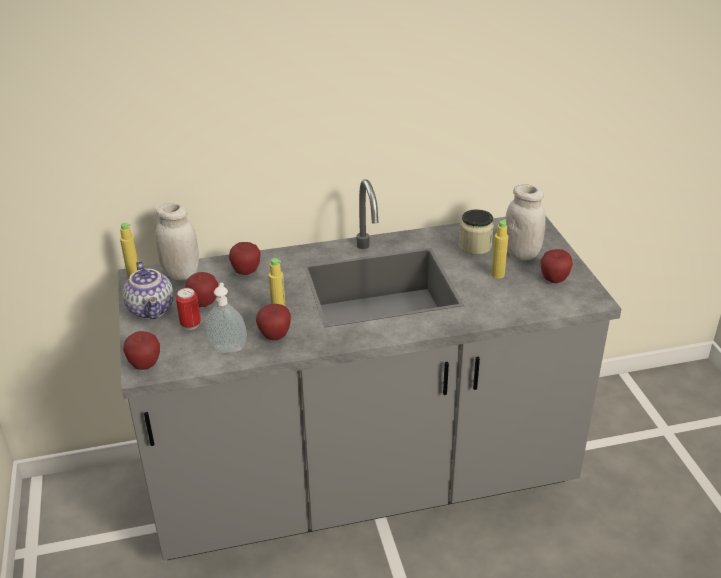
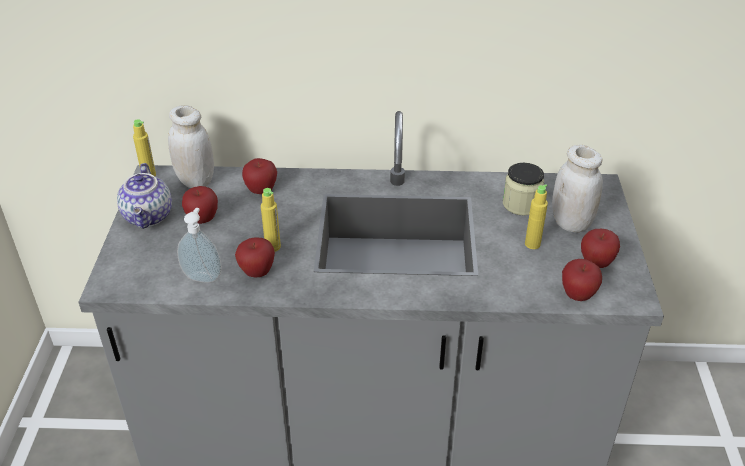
camera: 15 degrees right, 5 degrees up
apple [123,331,160,370] -> apple moved to [562,259,602,301]
can [176,288,201,330] -> none

